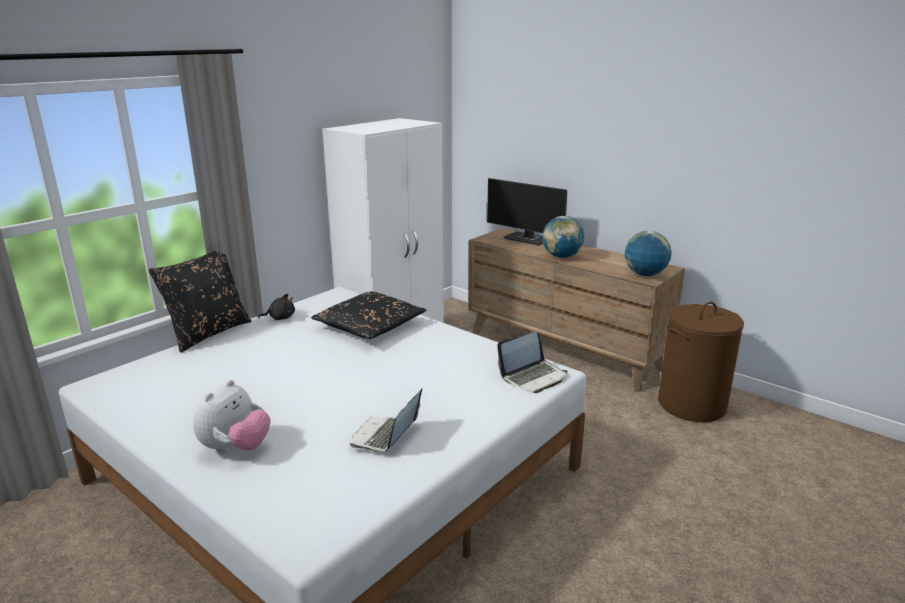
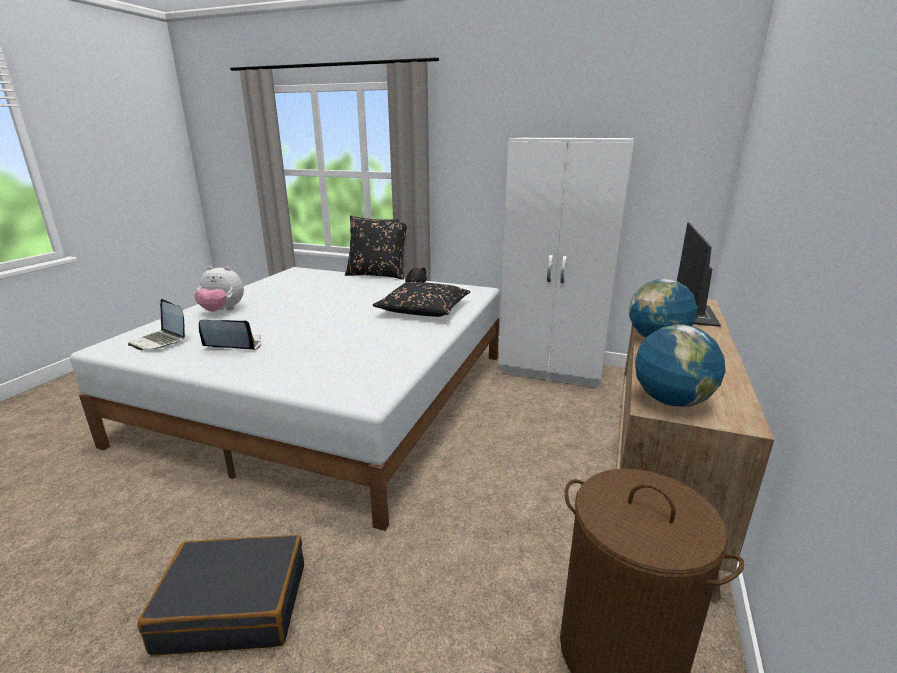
camera: 70 degrees right, 0 degrees up
laptop [497,332,568,393] -> laptop moved to [128,299,185,350]
none -> black suitcase [137,535,304,655]

